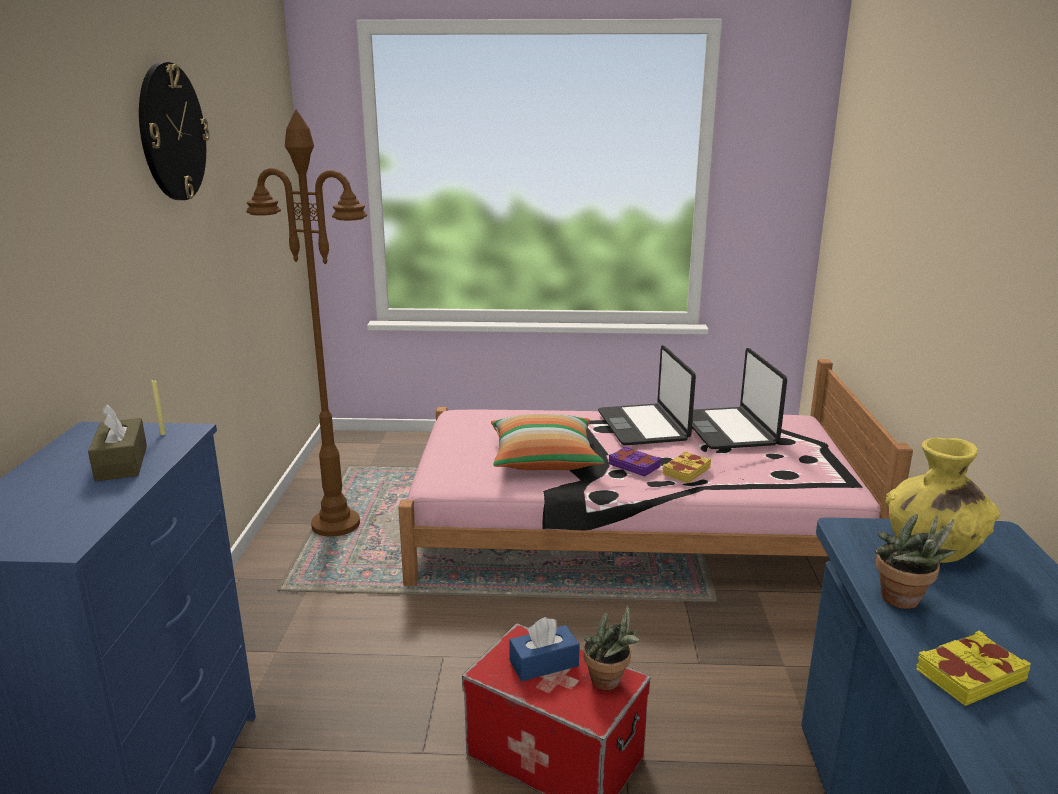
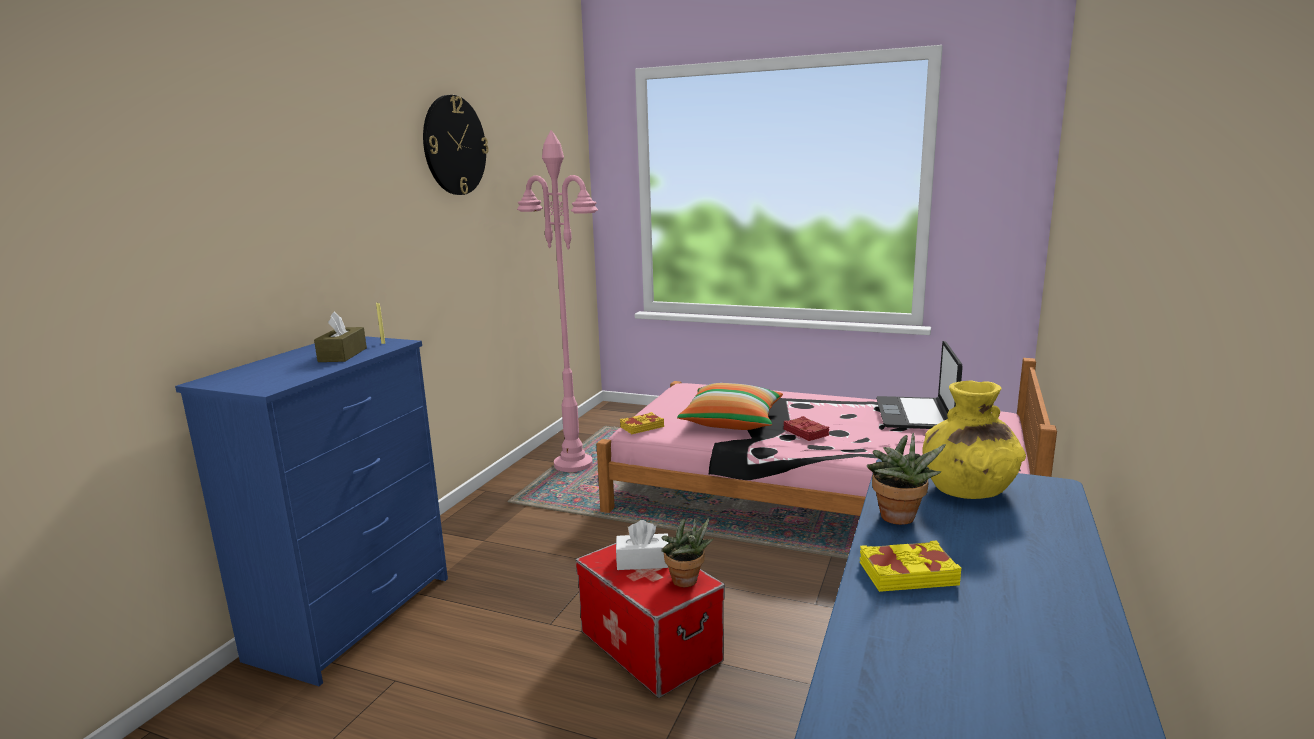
camera: 20 degrees right, 5 degrees down
brown floor lamp [246,110,367,537] -> pink floor lamp [517,130,598,472]
blue tissue box [509,617,580,681] -> white tissue box [616,520,669,570]
laptop [598,345,696,445] -> none
purple book [609,446,661,477] -> red book [783,416,829,441]
yellow book [662,451,711,483] -> yellow book moved to [620,412,664,434]

